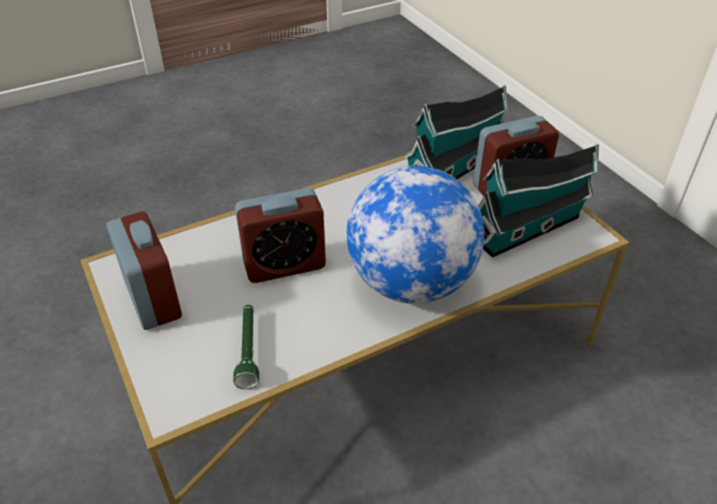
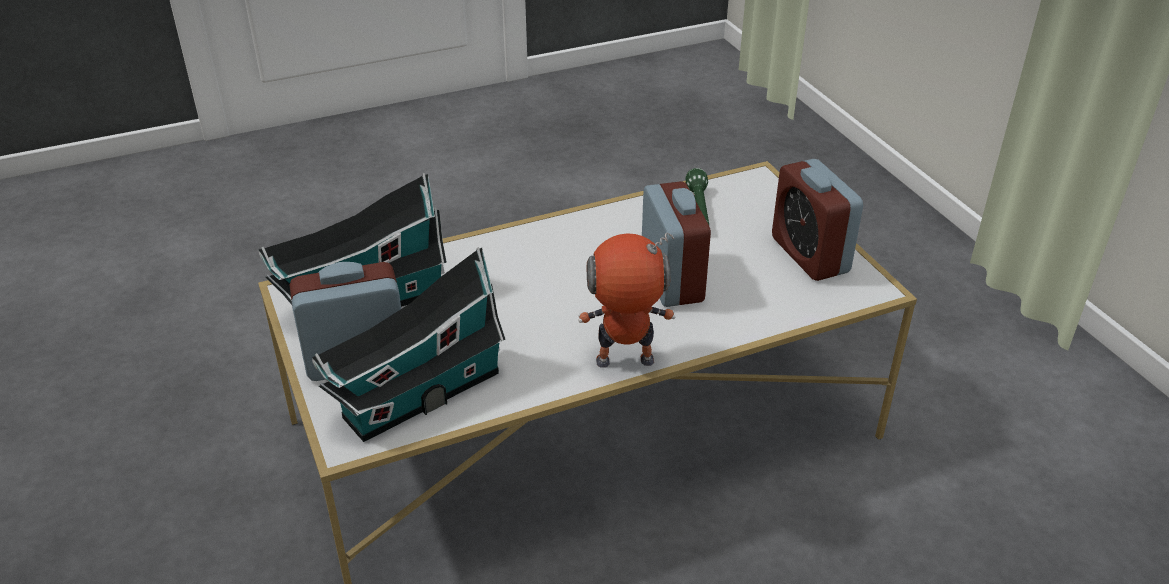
camera: 175 degrees left, 5 degrees down
alarm clock [235,188,326,283] -> alarm clock turned 90 degrees clockwise [642,181,711,307]
globe [346,166,484,304] -> none
none -> toy robot [578,233,675,368]

